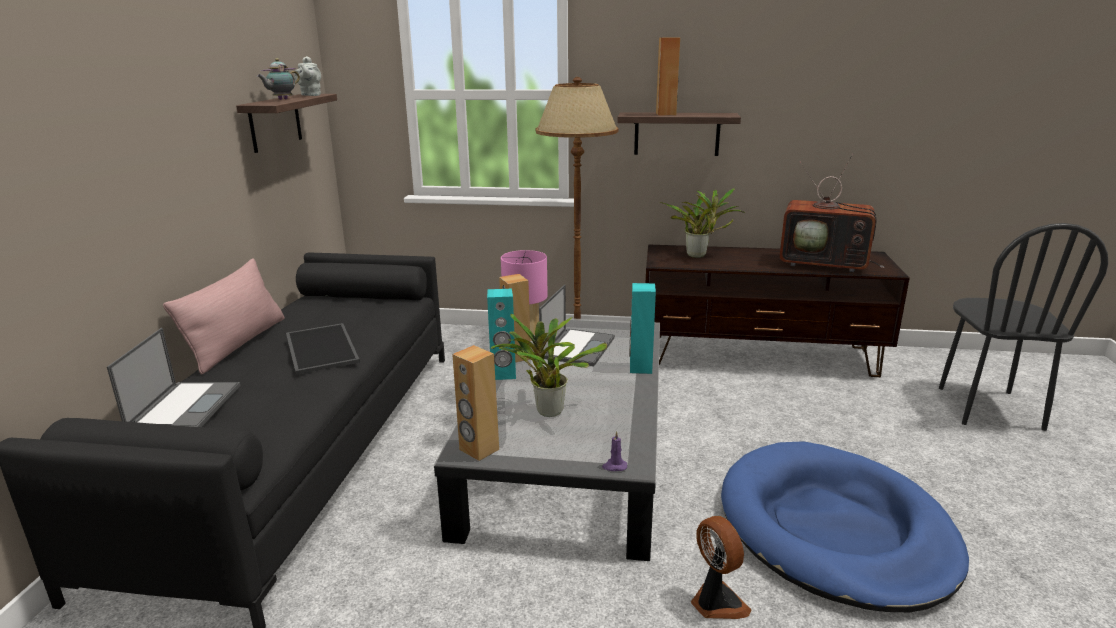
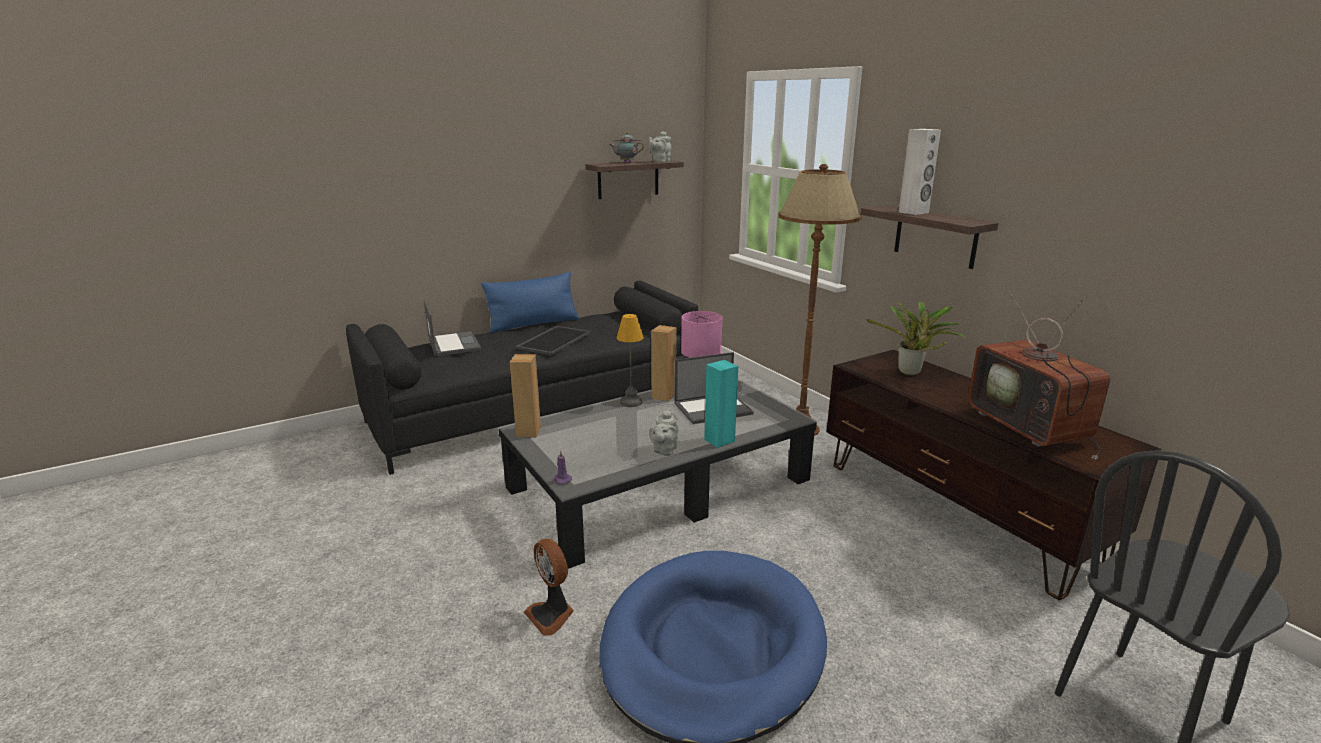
camera: 50 degrees right, 0 degrees up
laptop [107,328,240,427] -> laptop turned 75 degrees counterclockwise [424,300,481,356]
pink pillow [163,258,285,375] -> blue pillow [482,272,579,333]
turquoise speaker [487,289,516,380] -> table lamp [616,314,644,407]
potted plant [490,314,607,417] -> none
brown speaker [656,37,680,116] -> white speaker [899,129,941,215]
fan [691,516,751,619] -> fan turned 120 degrees clockwise [524,538,574,636]
none -> grey teapot [649,408,678,456]

